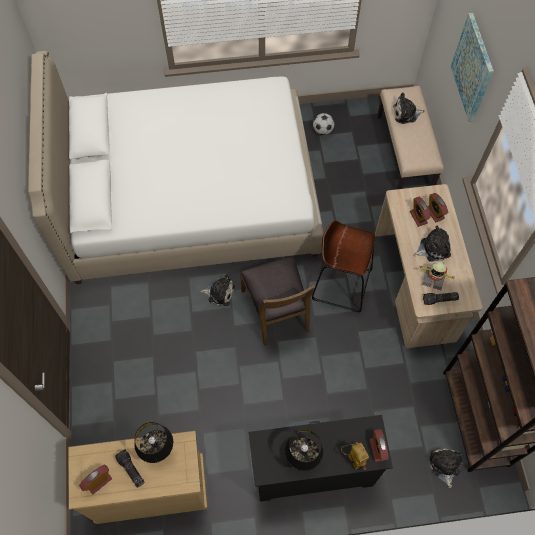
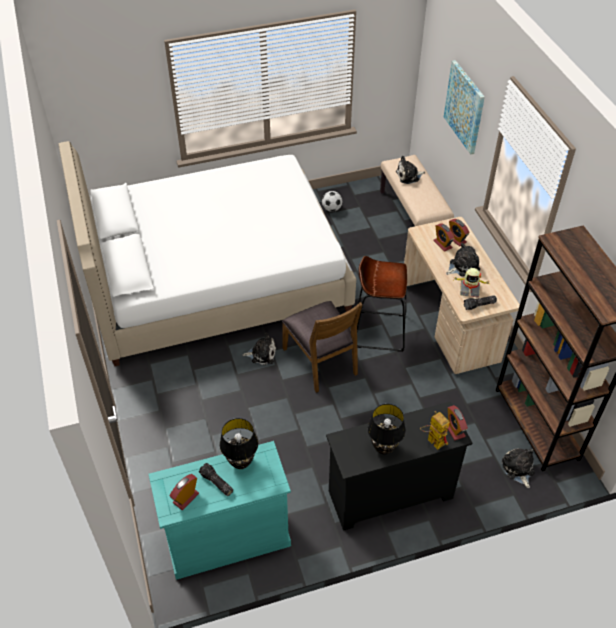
camera: 10 degrees left, 15 degrees down
beige dresser [68,431,208,524] -> turquoise dresser [149,441,291,580]

